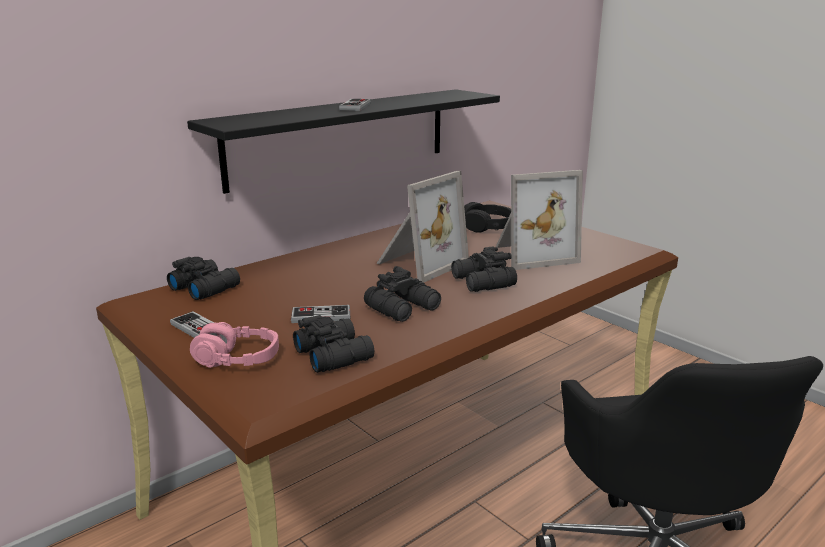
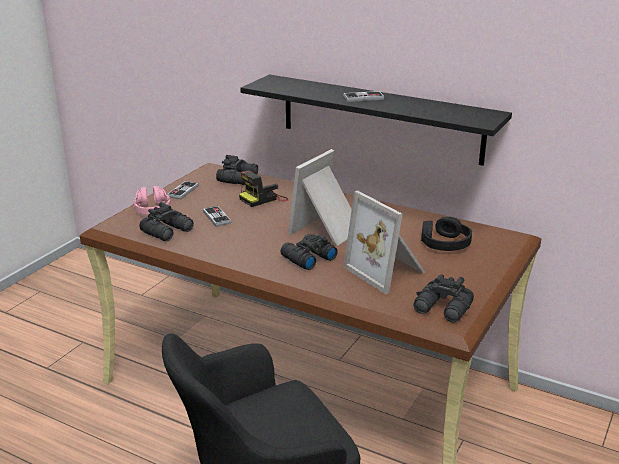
camera: 70 degrees right, 5 degrees up
black binoculars [364,266,441,322] -> black binoculars moved to [413,274,474,322]
picture frame [376,171,469,283] -> picture frame turned 105 degrees clockwise [288,149,352,246]
none -> camera [239,170,289,207]

